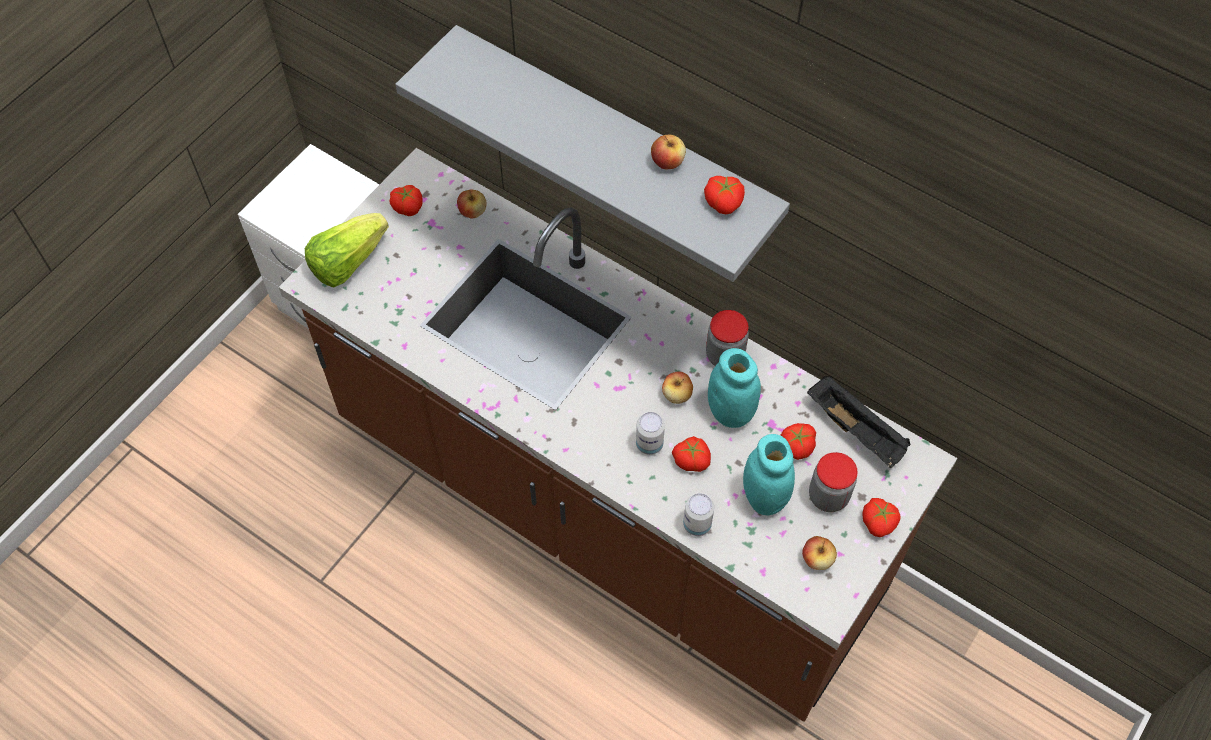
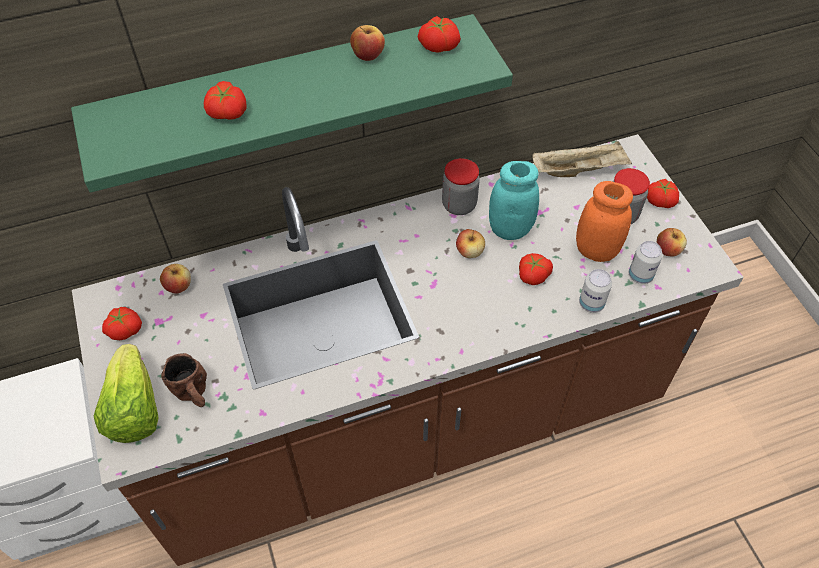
camera: 55 degrees left, 5 degrees down
grey shelf [396,25,790,282] -> green shelf [71,14,513,193]
can [636,412,665,455] -> can moved to [629,241,663,284]
turquoise jar [743,434,795,515] -> orange jar [576,181,633,262]
tomato [781,423,816,460] -> tomato moved to [204,81,247,120]
black tray [807,376,910,468] -> beige tray [532,141,632,177]
none -> brown mug [161,353,207,407]

